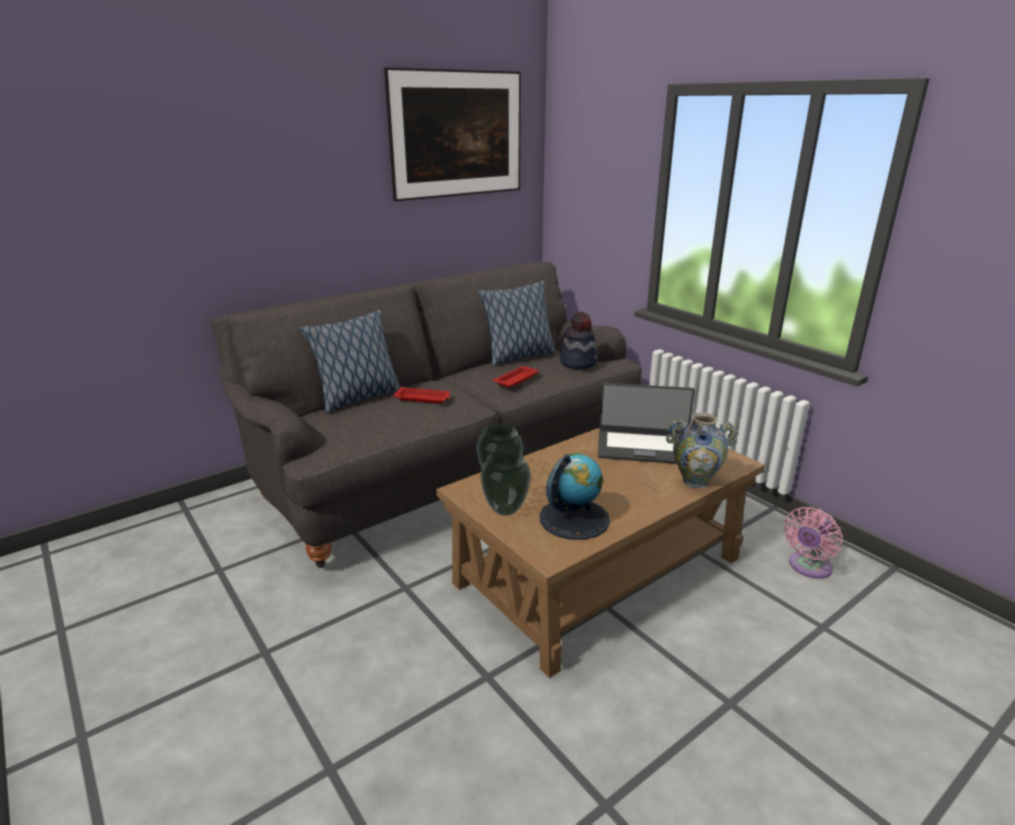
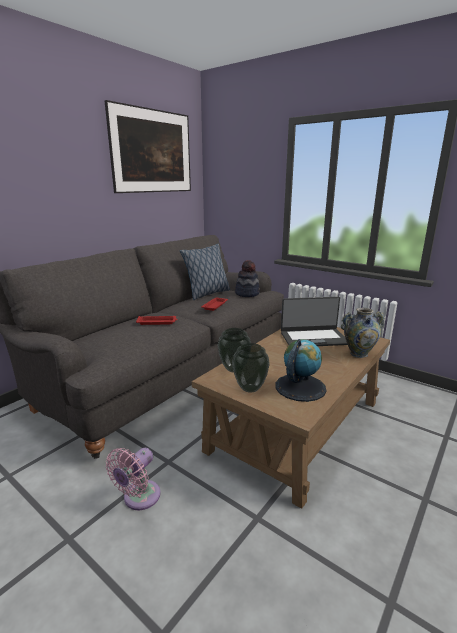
camera: 15 degrees left, 5 degrees down
pillow [300,310,400,414] -> none
pink fan [784,507,843,579] -> pink fan moved to [106,448,161,510]

